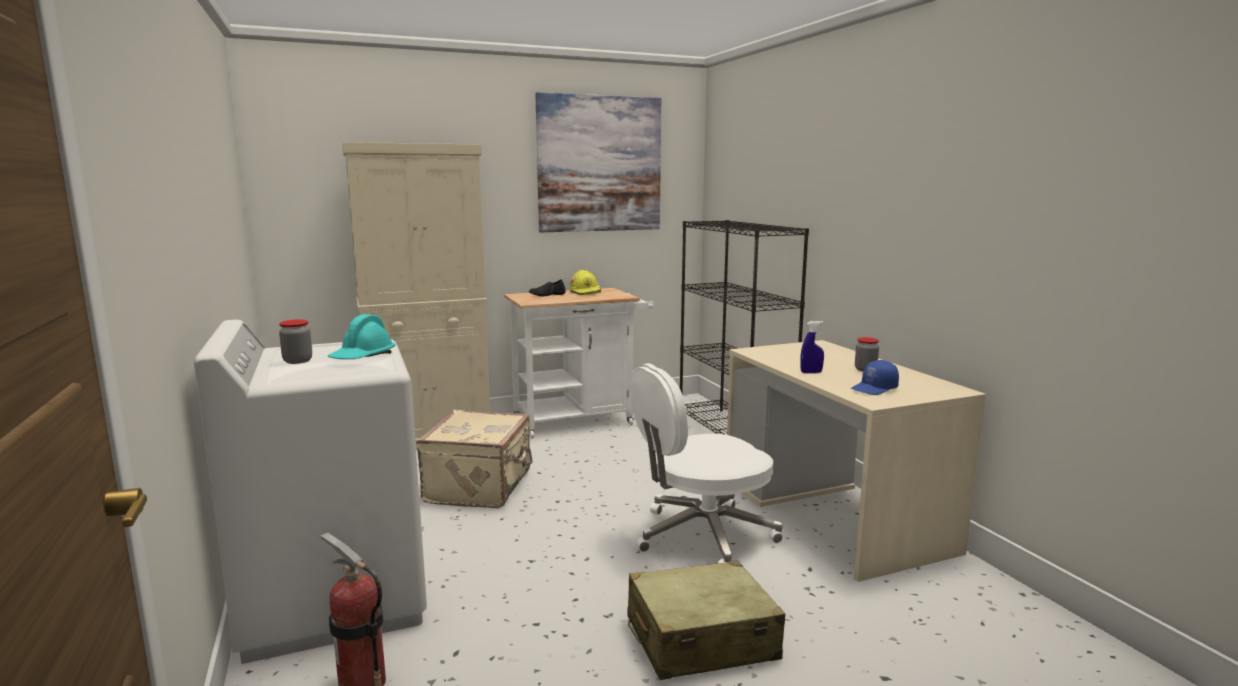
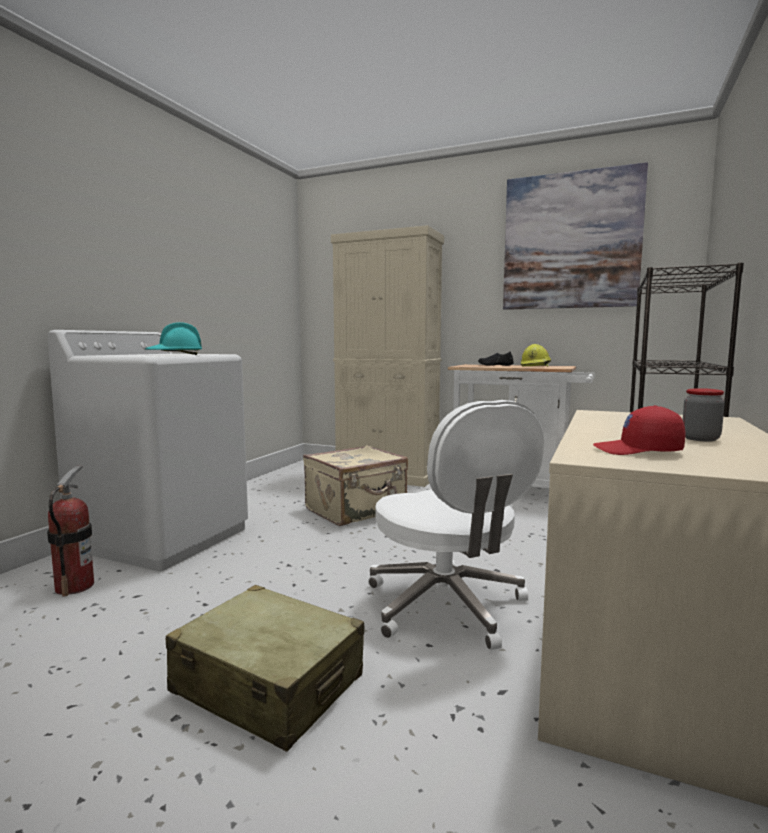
camera: 45 degrees right, 5 degrees down
jar [279,320,312,364] -> none
white office chair [630,363,783,563] -> white office chair turned 135 degrees counterclockwise [368,400,544,650]
blue spray bottle [800,321,824,373] -> none
blue cap [851,360,899,395] -> red cap [593,405,686,455]

